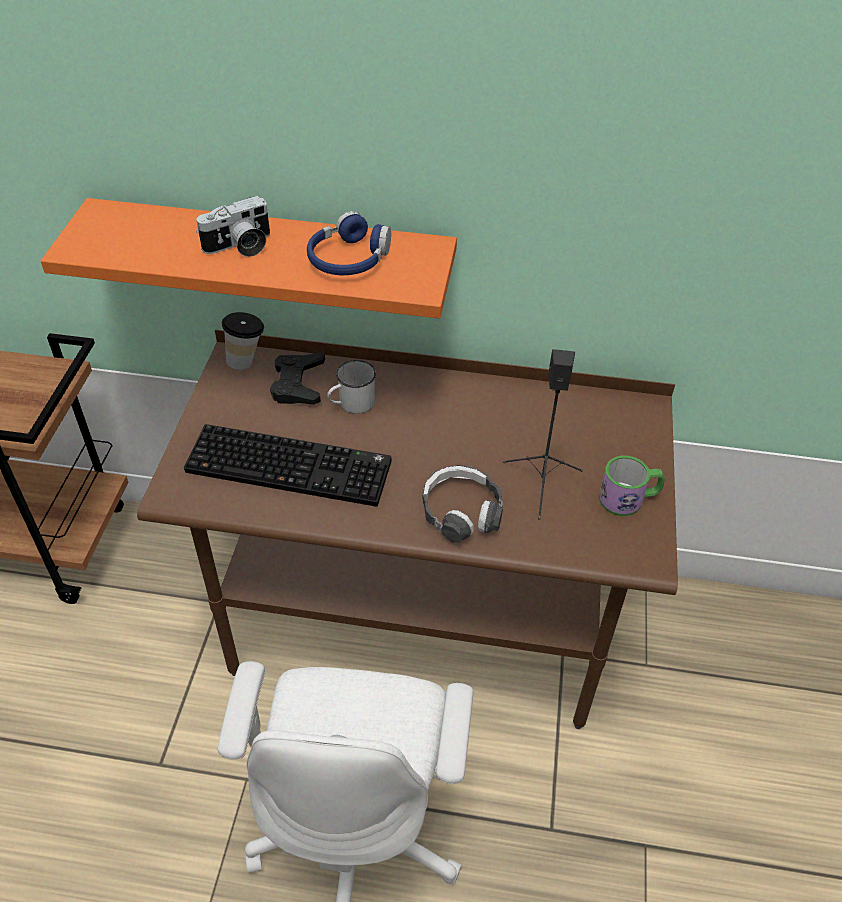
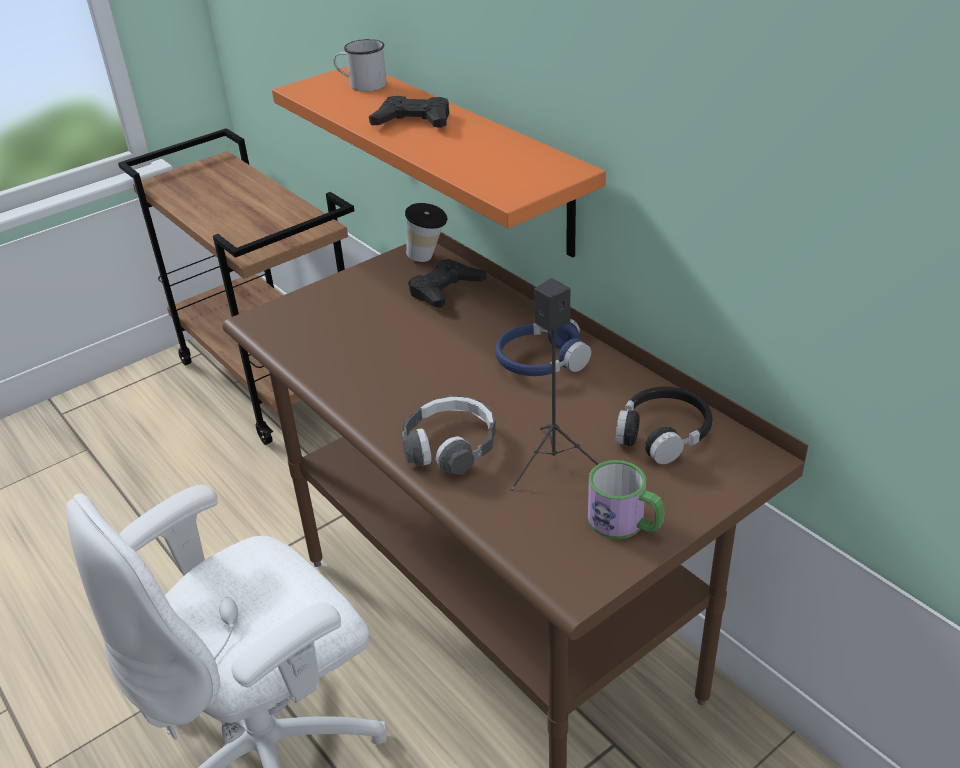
camera: 45 degrees right, 10 degrees down
keyboard [184,424,391,507] -> none
camera [196,196,270,257] -> black game controller [369,96,449,128]
blue headphones [307,211,391,275] -> blue headphones moved to [495,318,591,376]
white mug [327,360,376,414] -> white mug moved to [334,39,387,92]
none -> black headphones [616,387,712,464]

